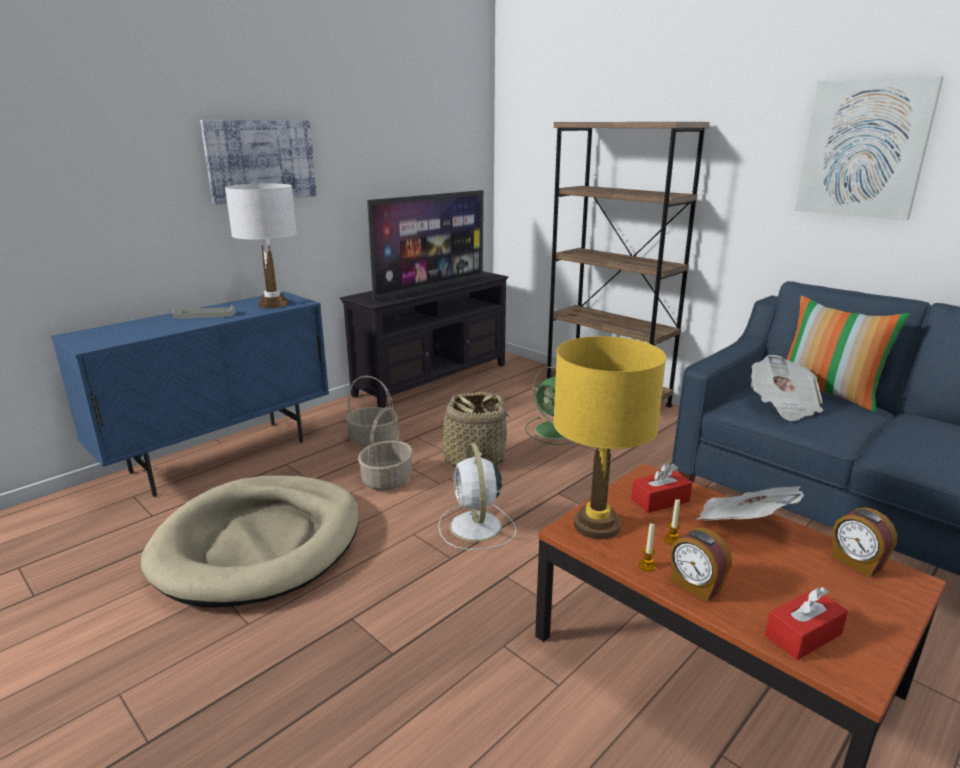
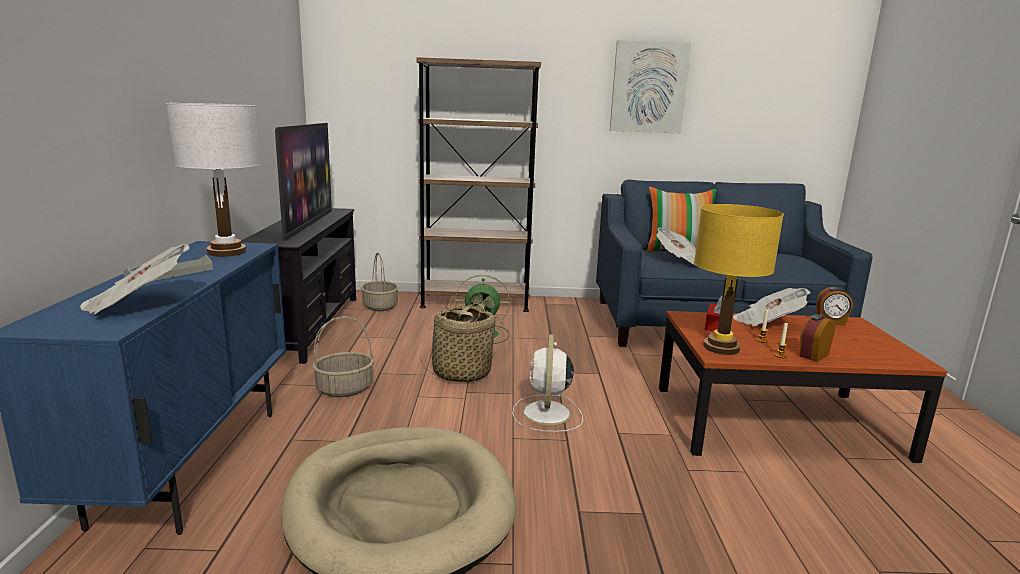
camera: 45 degrees left, 5 degrees down
picture [200,120,317,205] -> none
basket [358,407,413,491] -> basket moved to [361,253,399,311]
white fan [438,443,516,550] -> white fan turned 60 degrees clockwise [512,334,583,432]
alarm clock [670,527,732,602] -> alarm clock turned 135 degrees clockwise [799,314,835,362]
red tissue box [765,587,848,660] -> none
none -> newspaper [80,244,190,315]

